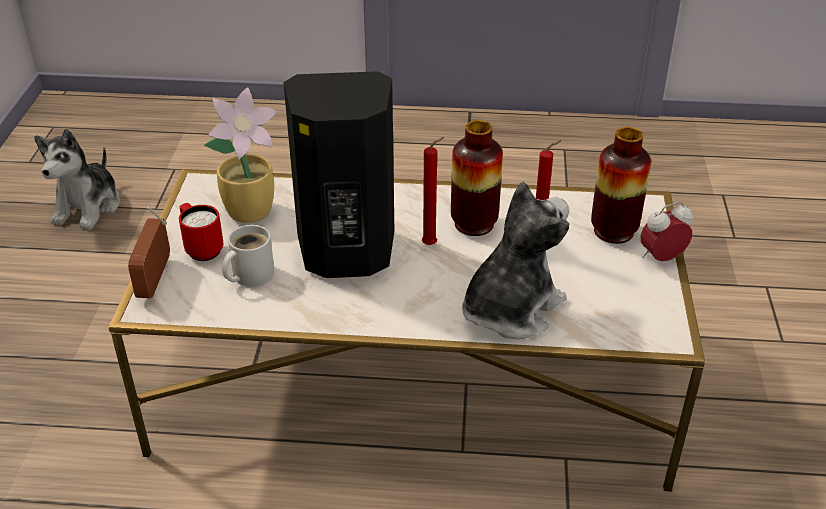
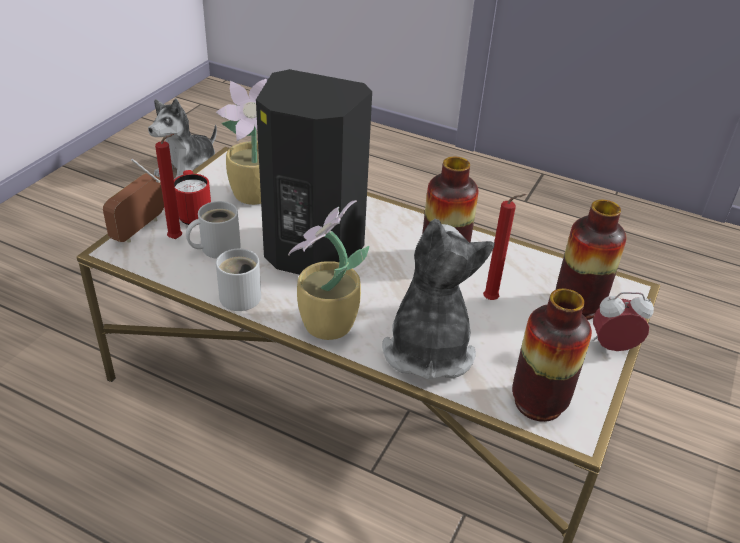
camera: 20 degrees right, 0 degrees up
red candle [422,137,444,245] -> red candle moved to [155,134,182,239]
plush toy [462,181,569,339] -> plush toy turned 60 degrees counterclockwise [382,219,495,380]
none -> white mug [216,249,261,311]
none -> potted plant [288,200,369,340]
none -> vase [512,289,592,422]

